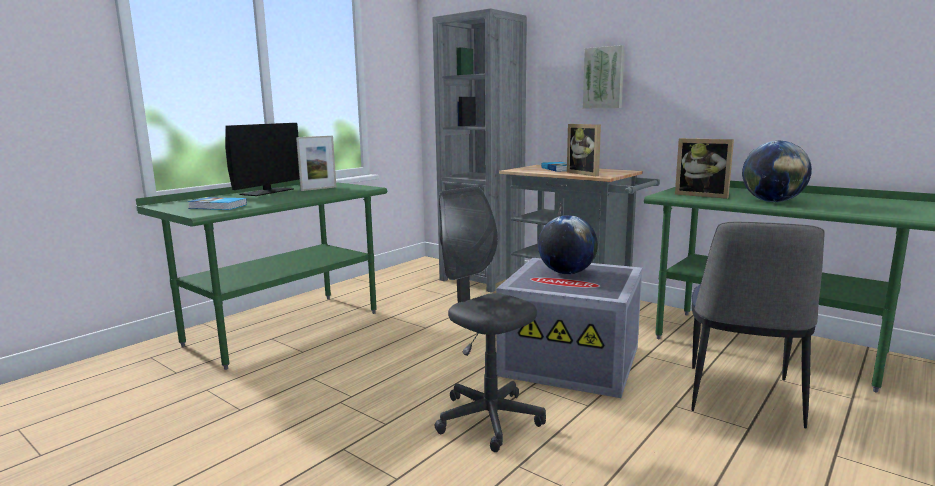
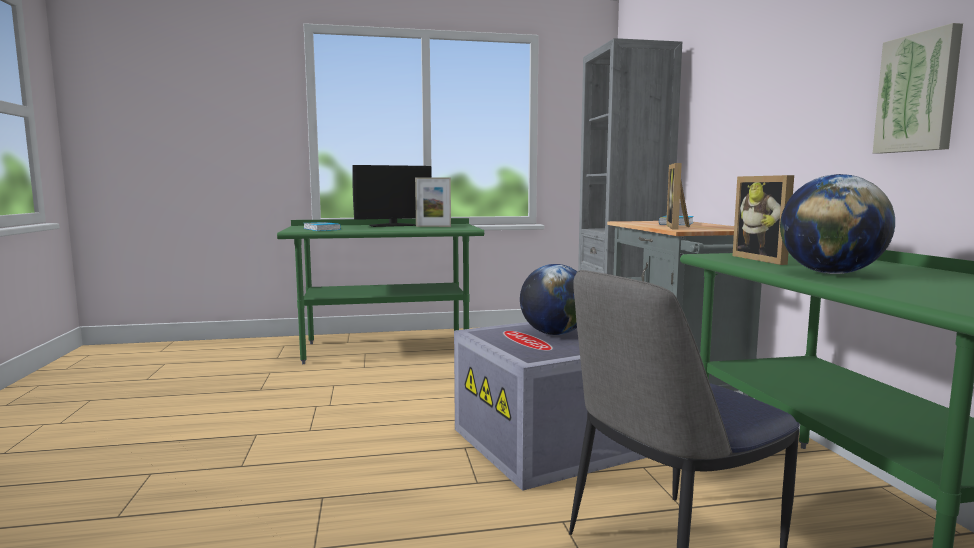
camera: 40 degrees right, 5 degrees down
grey office chair [435,186,546,452] -> none
picture [583,45,625,108] -> picture moved to [873,23,963,153]

